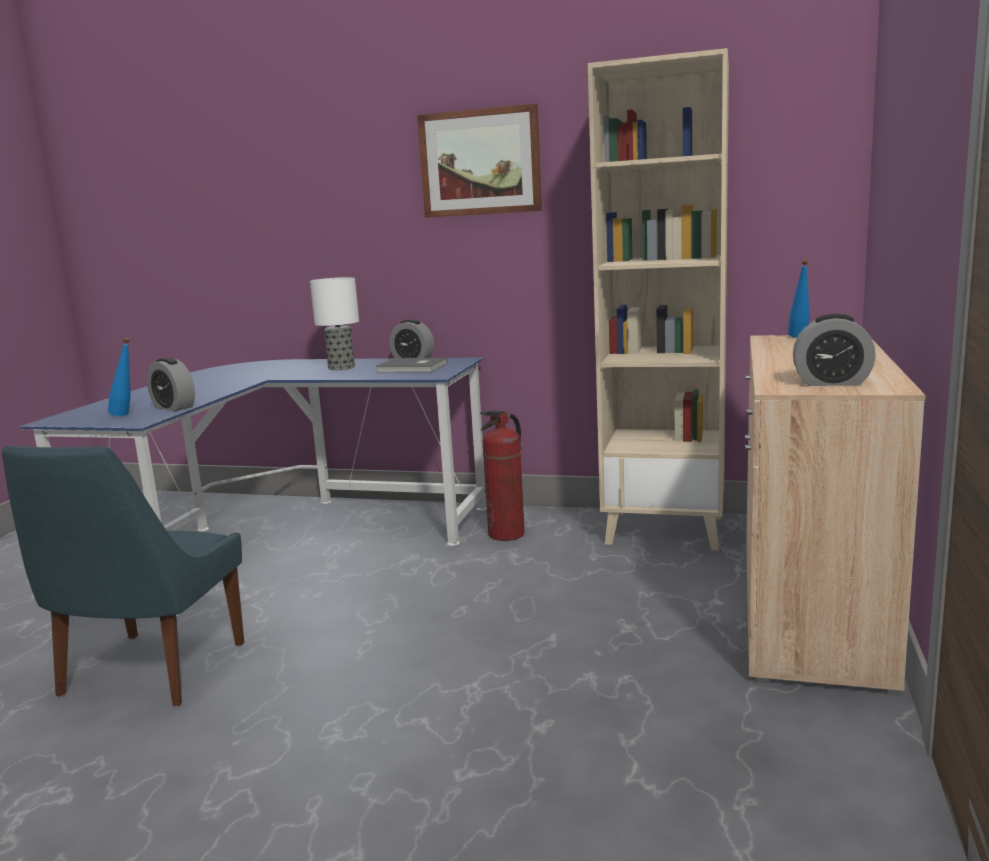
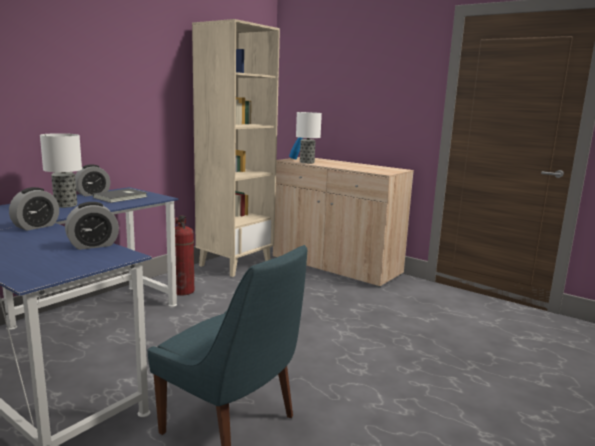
camera: 70 degrees left, 0 degrees up
blue bottle [108,338,131,416] -> none
picture [417,104,542,218] -> none
alarm clock [793,314,876,386] -> alarm clock moved to [9,187,59,231]
none -> table lamp [296,112,322,164]

